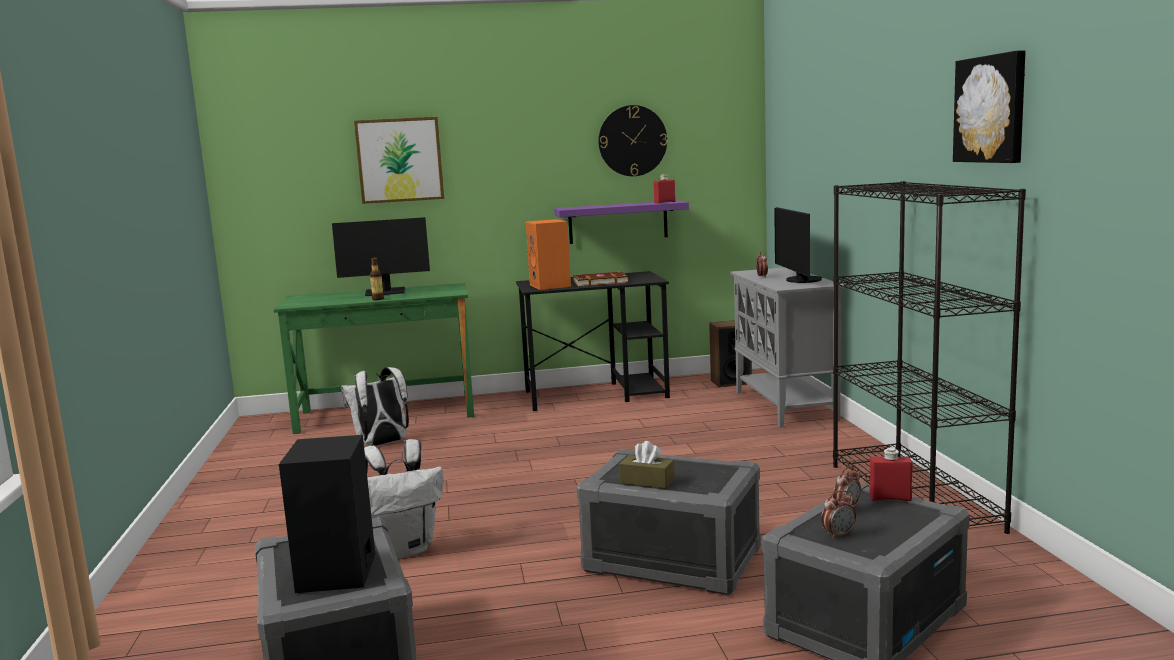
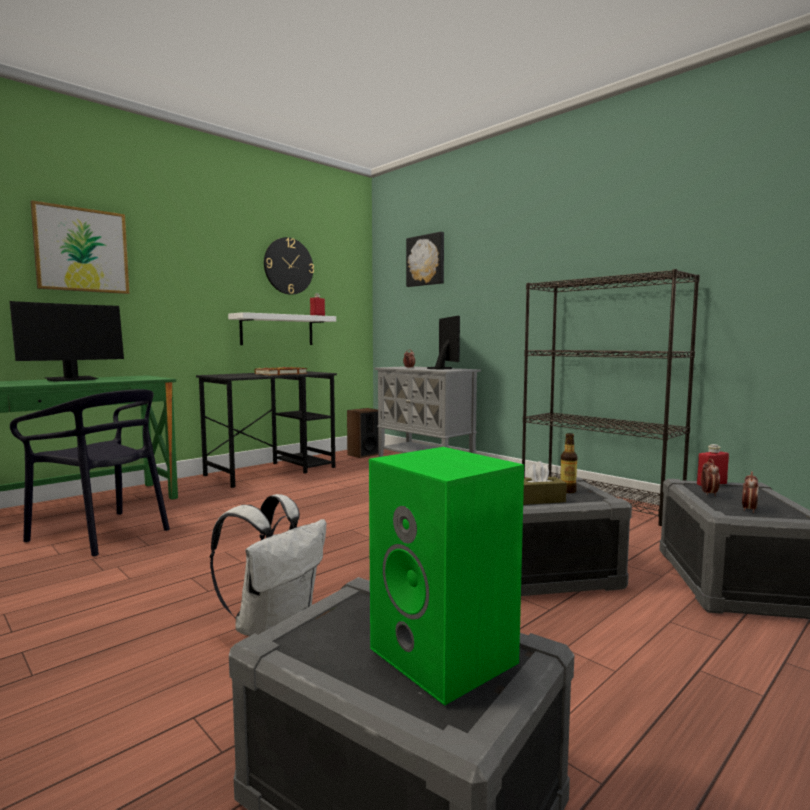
camera: 35 degrees left, 5 degrees down
black speaker [279,435,375,593] -> green speaker [369,447,524,706]
white backpack [341,367,409,447] -> black chair [10,389,170,556]
bottle [370,257,384,300] -> bottle moved to [561,433,577,493]
orange speaker [526,219,571,290] -> none
purple shelf [554,200,689,244] -> white shelf [228,312,336,345]
monitor [774,207,822,283] -> monitor turned 150 degrees counterclockwise [427,316,460,369]
picture [953,50,1026,163] -> picture moved to [406,232,444,287]

